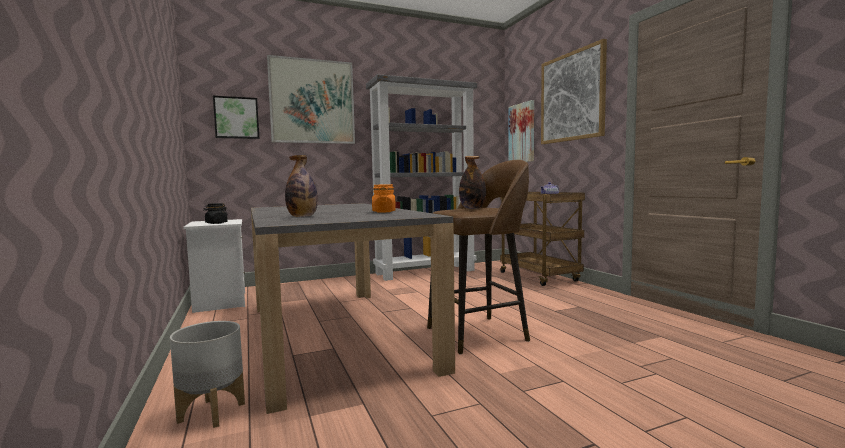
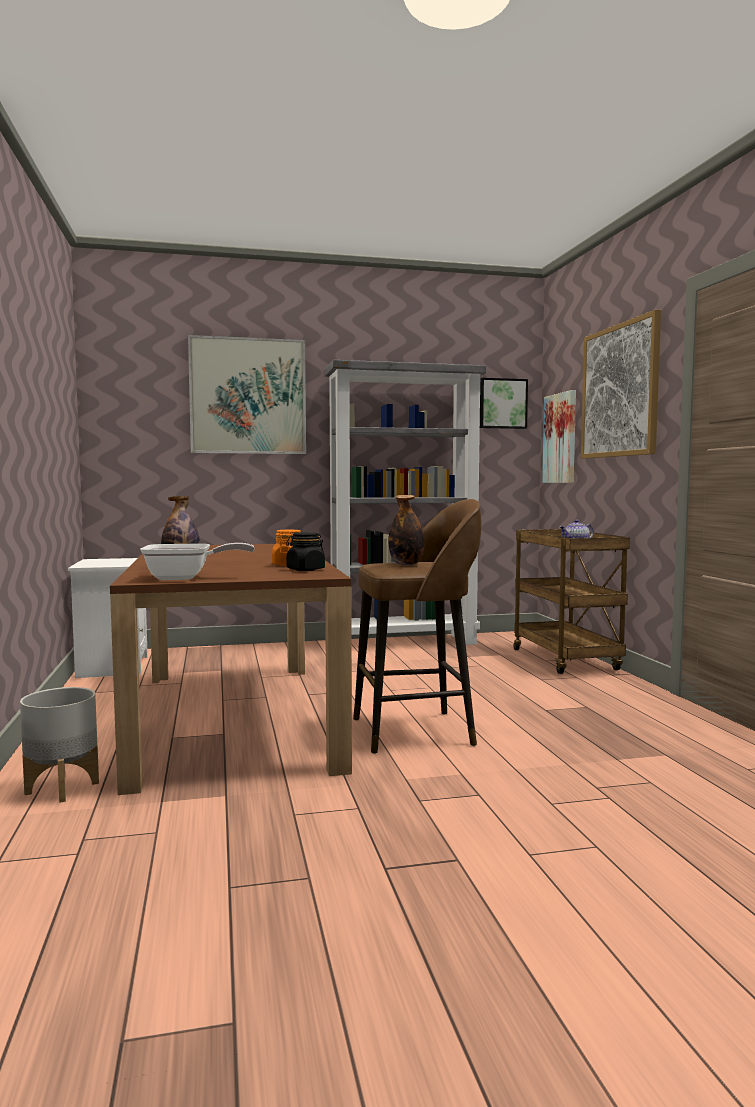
camera: 10 degrees right, 0 degrees up
black jar [203,203,228,224] -> black jar moved to [286,532,325,571]
picture [213,96,259,139] -> picture moved to [480,378,528,429]
grey dining table [251,203,455,414] -> brown dining table [110,544,352,795]
none -> frying pan [140,543,254,580]

